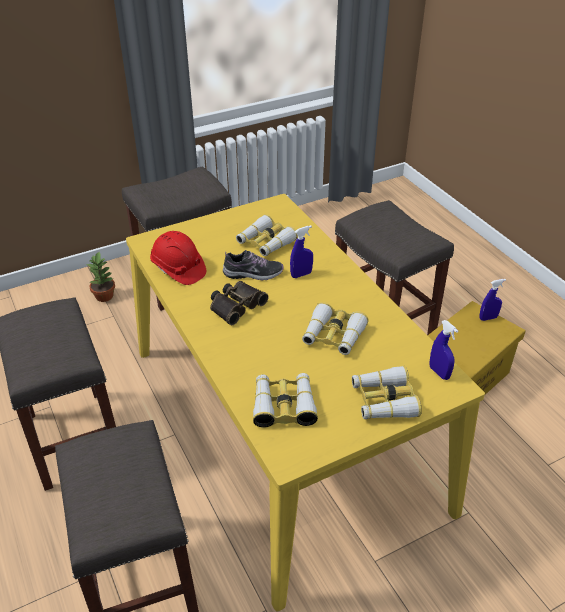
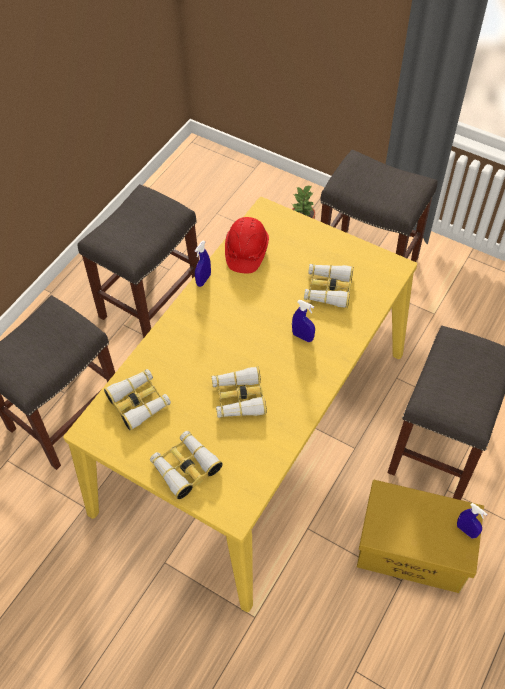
camera: 60 degrees right, 15 degrees up
binoculars [210,281,269,325] -> none
shoe [223,250,284,280] -> none
blue spray bottle [429,320,458,380] -> blue spray bottle moved to [195,241,211,287]

